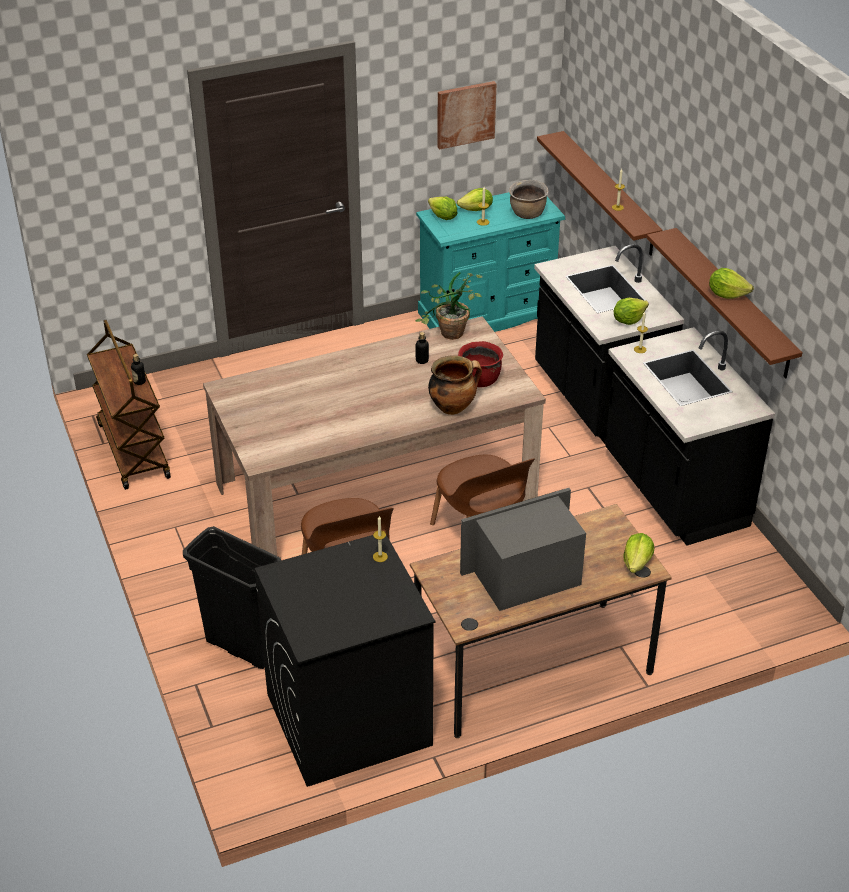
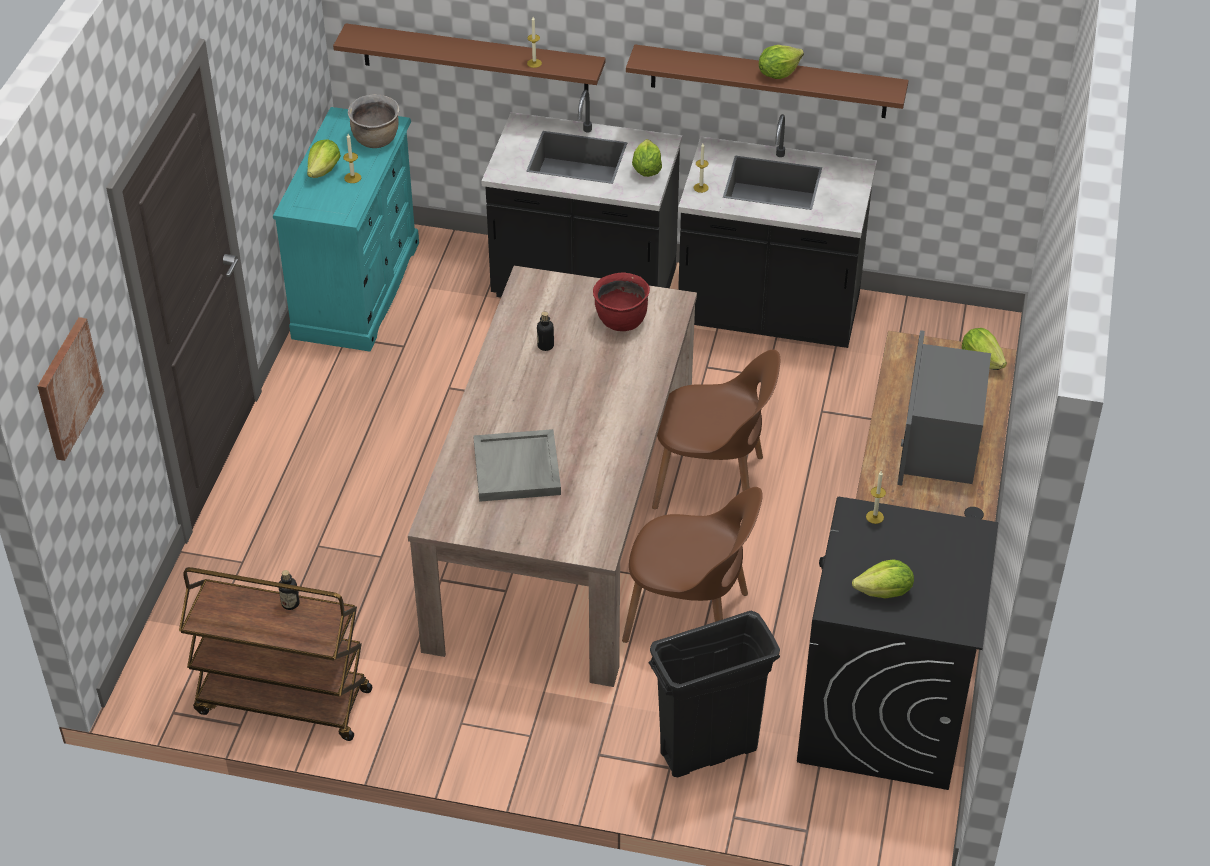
camera: 55 degrees left, 5 degrees up
potted plant [416,272,482,340] -> none
lettuce [428,197,458,220] -> lettuce moved to [852,559,914,598]
cooking pot [428,355,482,415] -> none
picture [437,81,497,150] -> picture moved to [37,317,104,461]
none -> grey tray [473,429,561,502]

